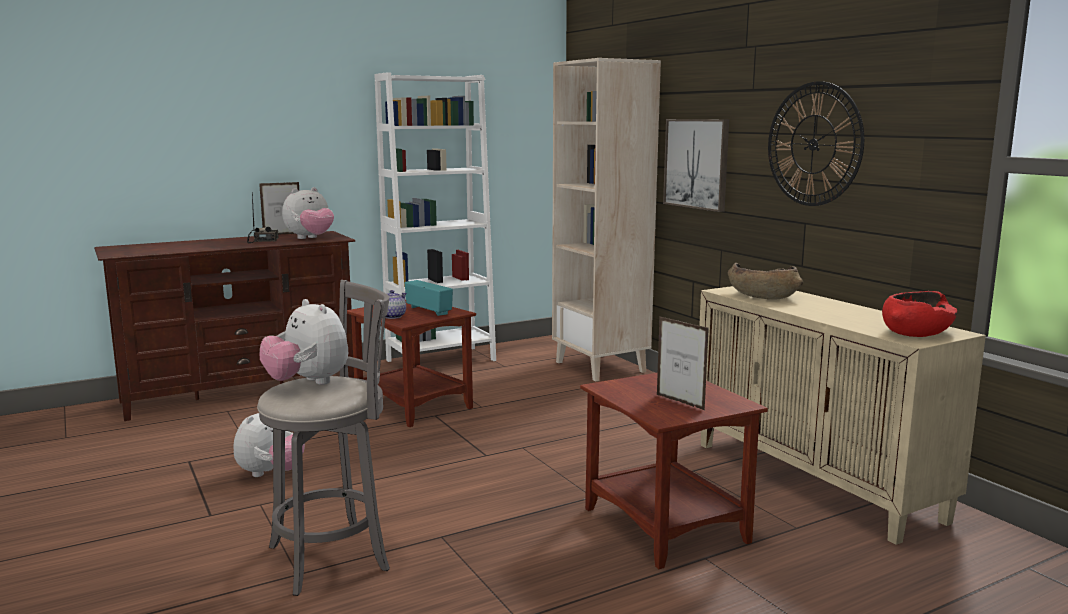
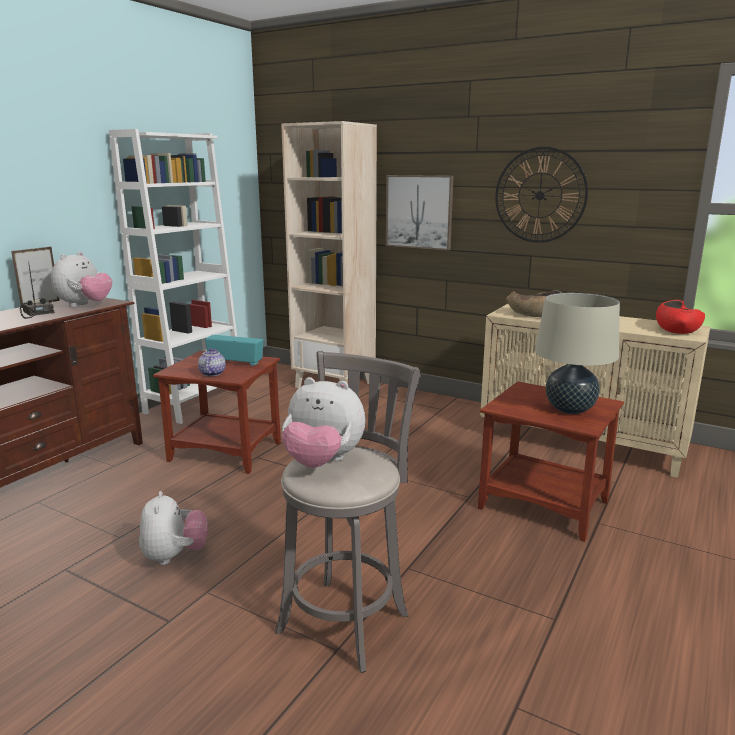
camera: 30 degrees left, 5 degrees up
picture frame [657,316,709,410] -> beige table lamp [535,293,620,414]

